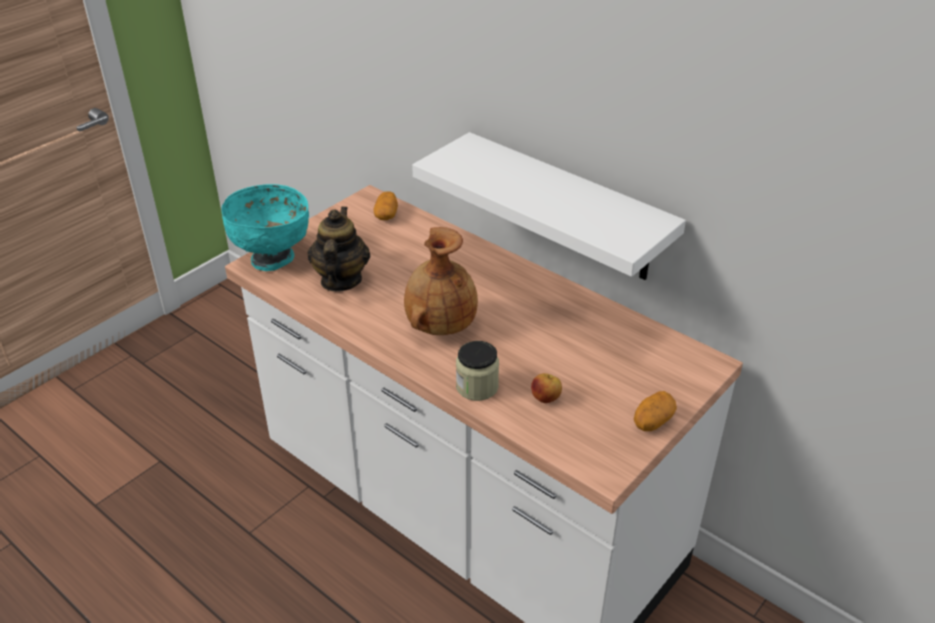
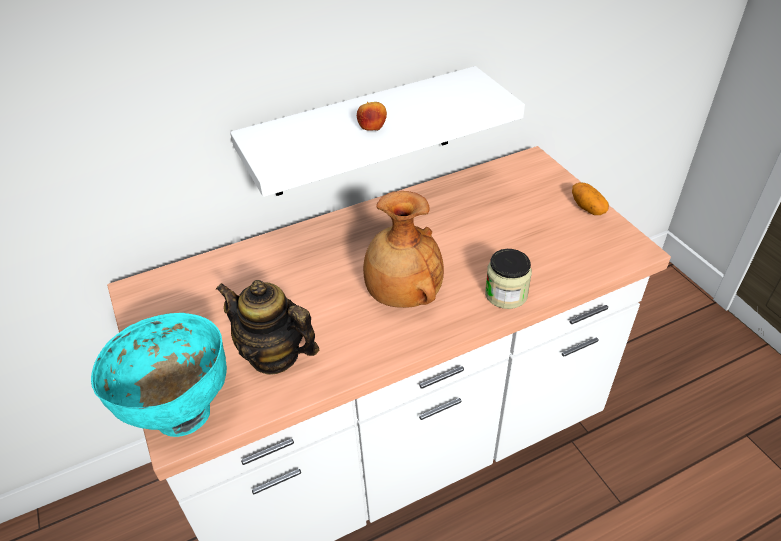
camera: 65 degrees left, 5 degrees up
potato [374,191,398,220] -> none
apple [531,373,562,403] -> apple moved to [357,102,387,131]

